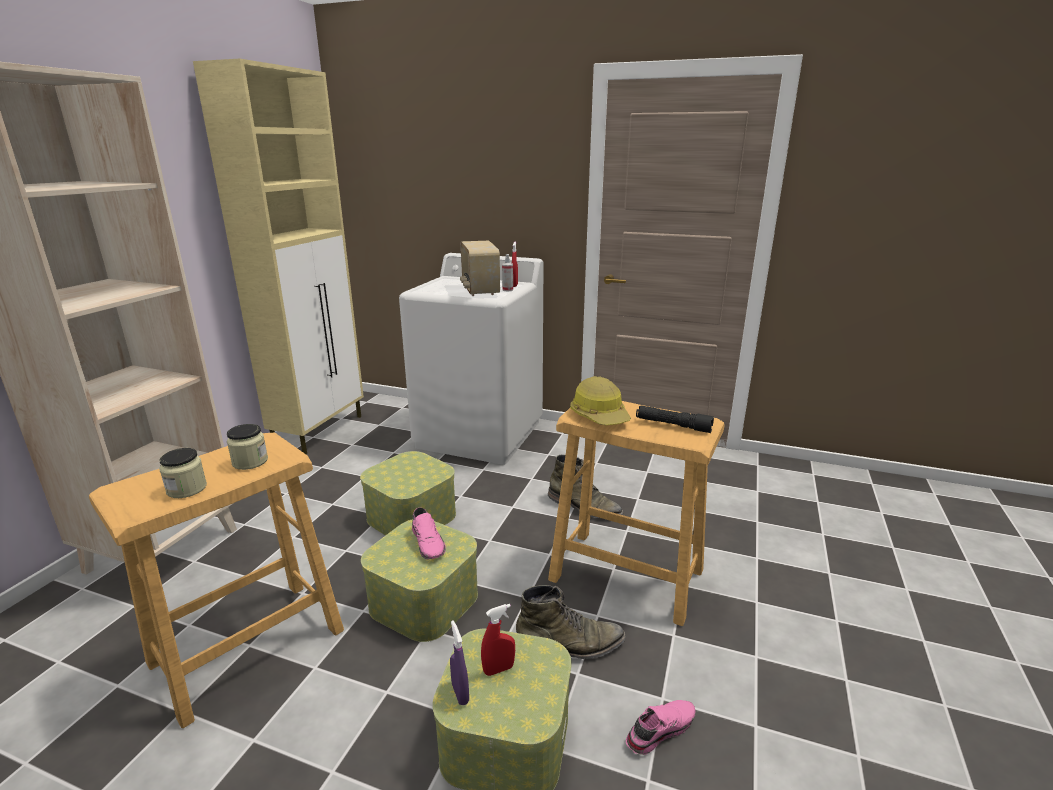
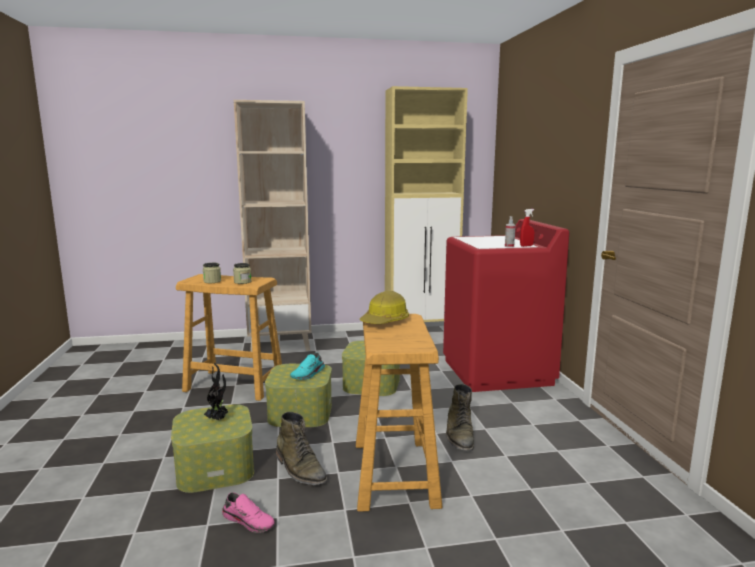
camera: 60 degrees right, 10 degrees down
white washing machine [399,253,544,465] -> red washing machine [443,219,569,392]
pink shoe [412,507,446,559] -> turquoise shoe [290,352,325,380]
purple spray bottle [450,621,469,705] -> none
radio [460,241,500,296] -> none
red spray bottle [481,604,515,676] -> potted plant [204,363,228,420]
black flashlight [636,406,714,433] -> none

